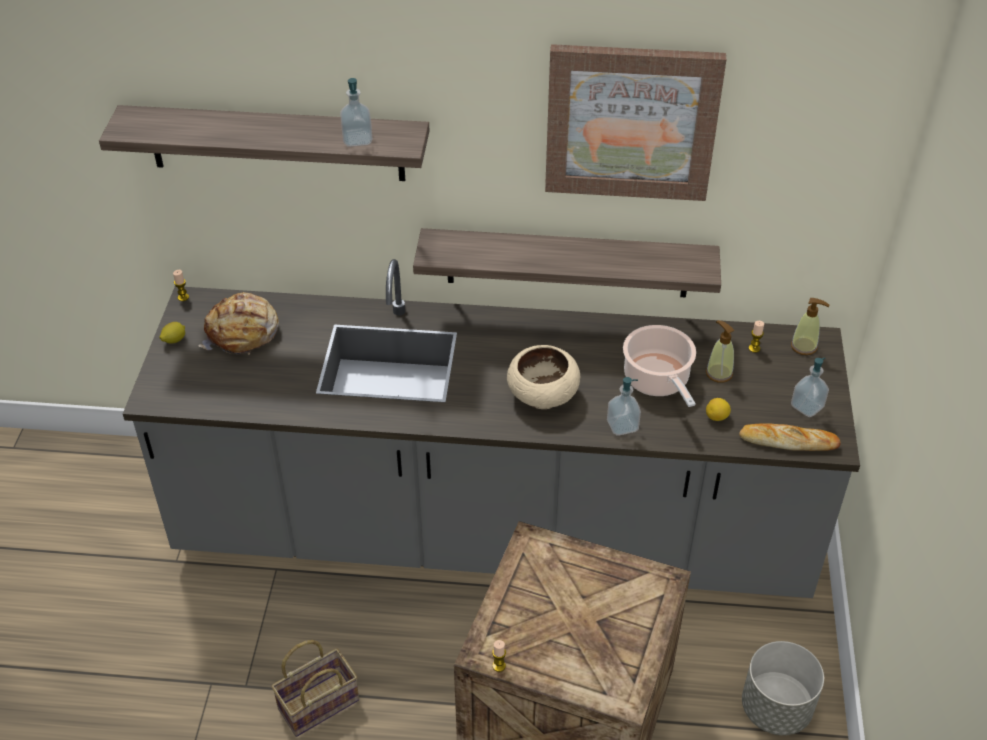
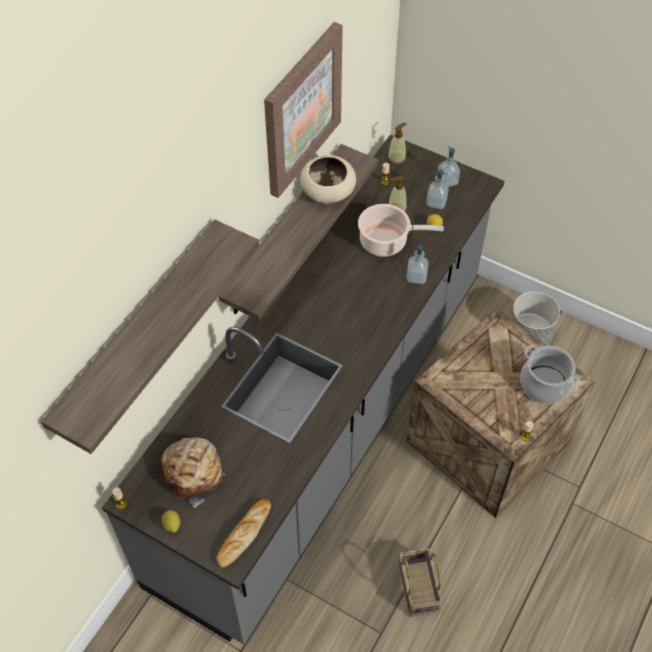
camera: 65 degrees left, 10 degrees up
soap dispenser [340,78,373,147] -> soap dispenser moved to [426,170,449,209]
beige bowl [507,345,580,409] -> beige bowl moved to [300,155,356,204]
bread [739,423,841,451] -> bread moved to [216,499,272,568]
none -> cooking pot [520,344,579,404]

